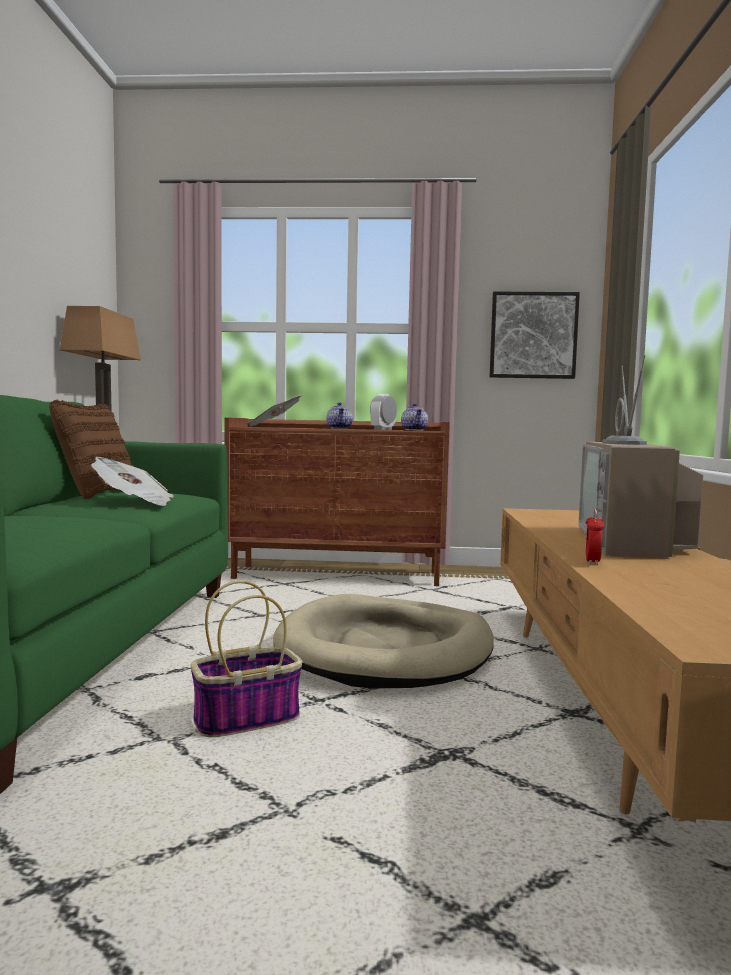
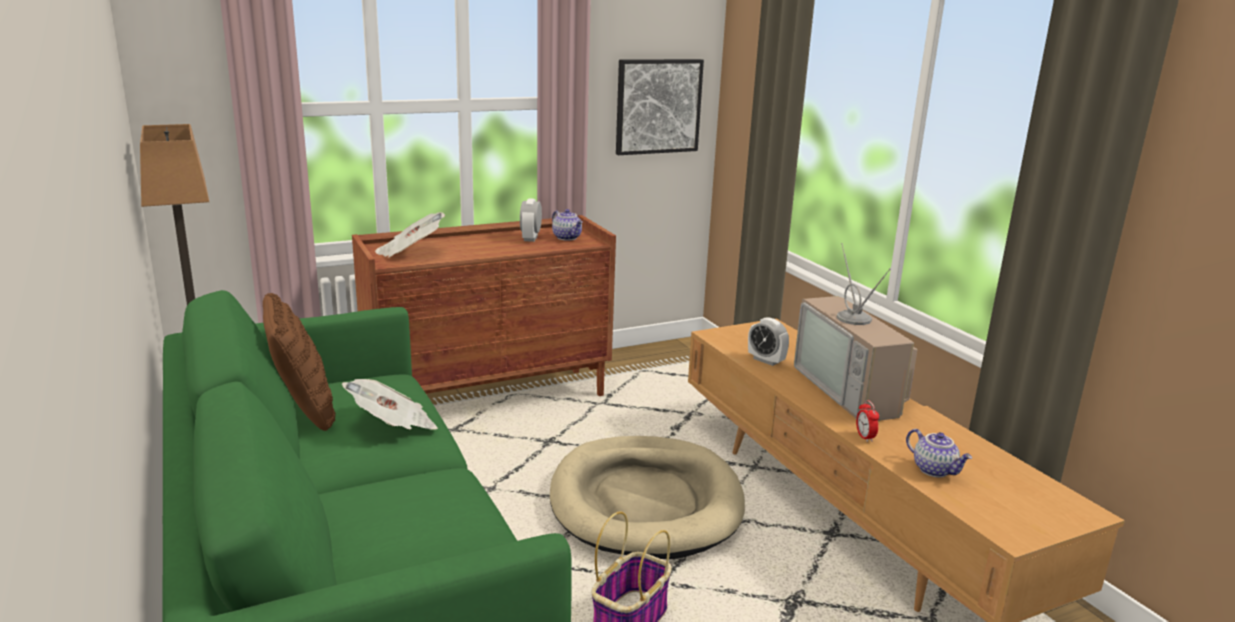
camera: 30 degrees left, 15 degrees up
teapot [326,402,353,429] -> teapot moved to [906,429,972,477]
none -> alarm clock [748,317,789,366]

